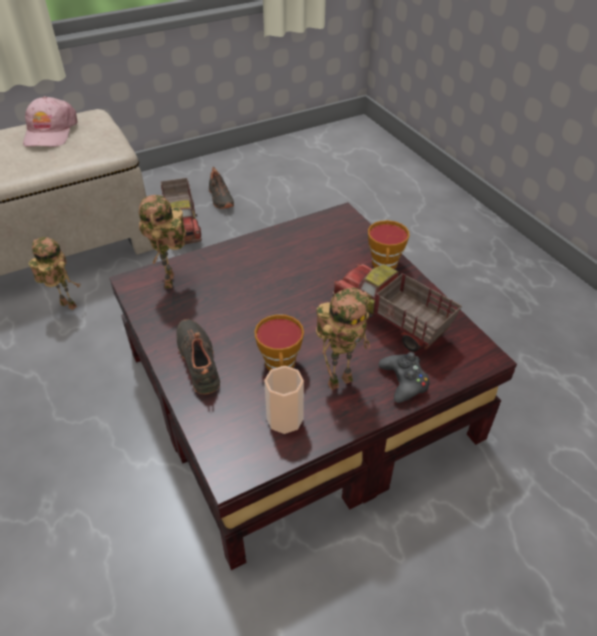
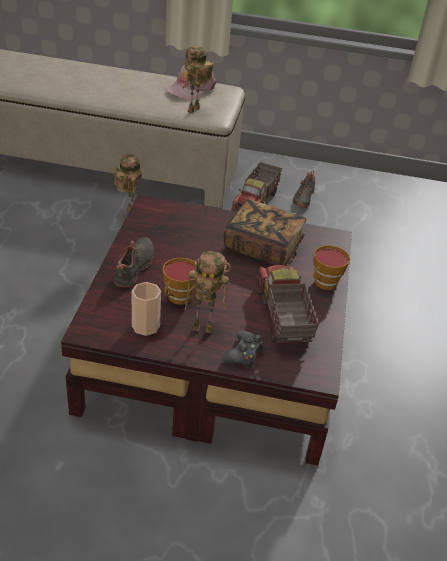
camera: 35 degrees right, 5 degrees down
toy robot [139,195,186,288] -> toy robot moved to [183,45,213,113]
none -> book [223,199,306,266]

